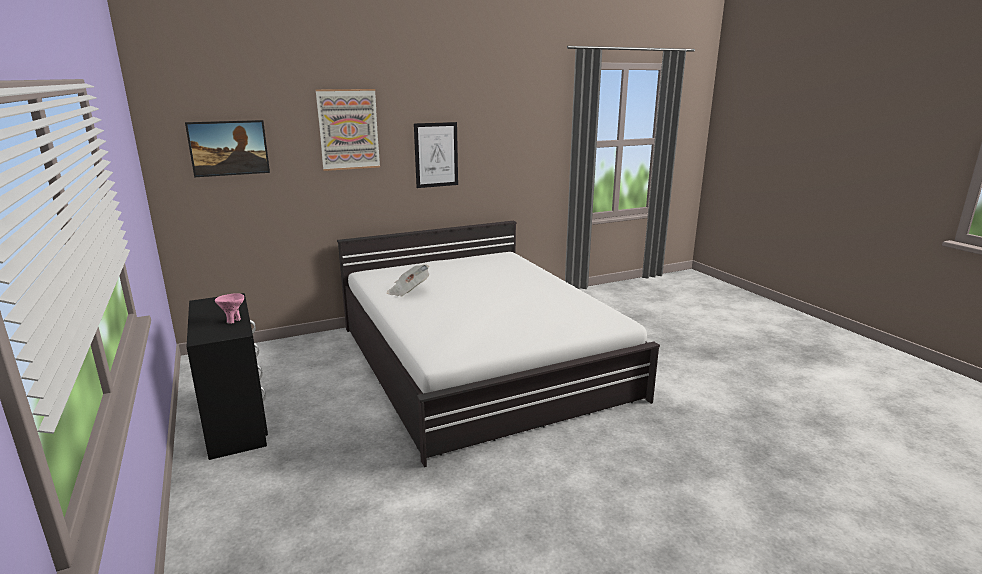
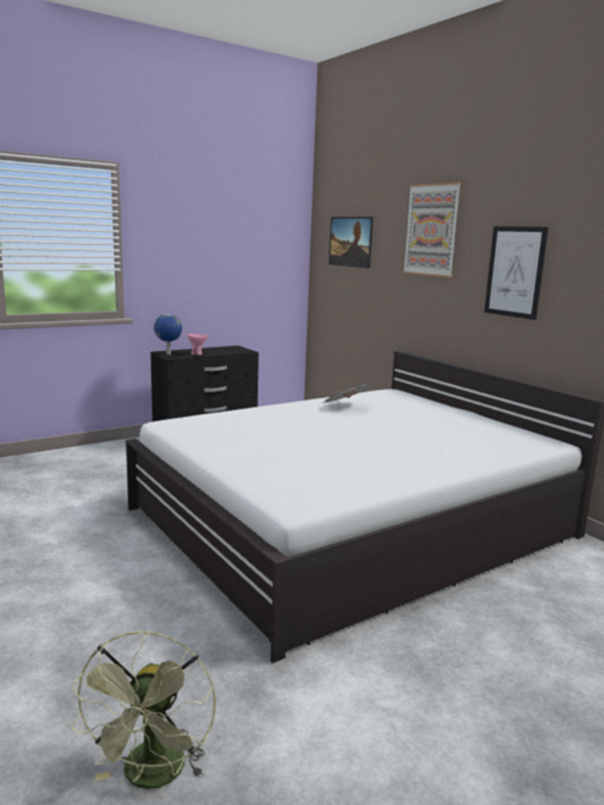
camera: 80 degrees right, 5 degrees down
none -> green fan [70,631,216,789]
none -> globe [154,314,182,355]

